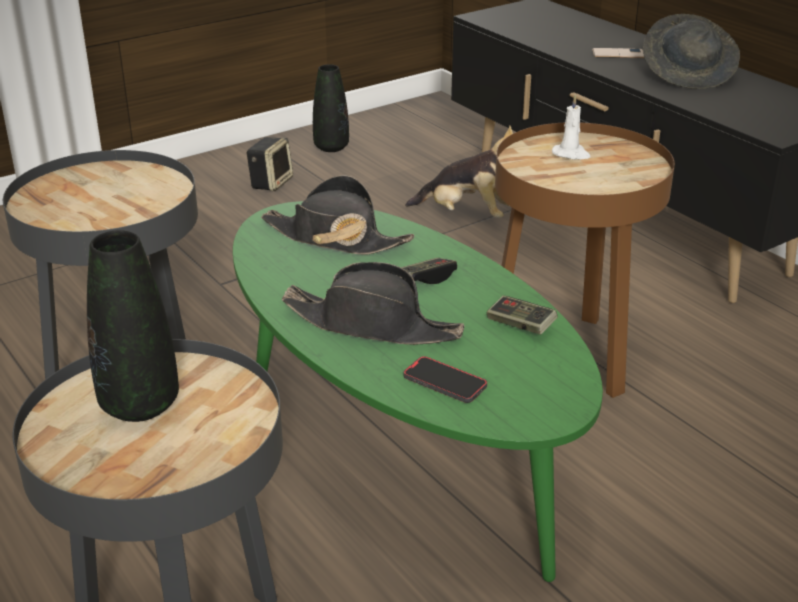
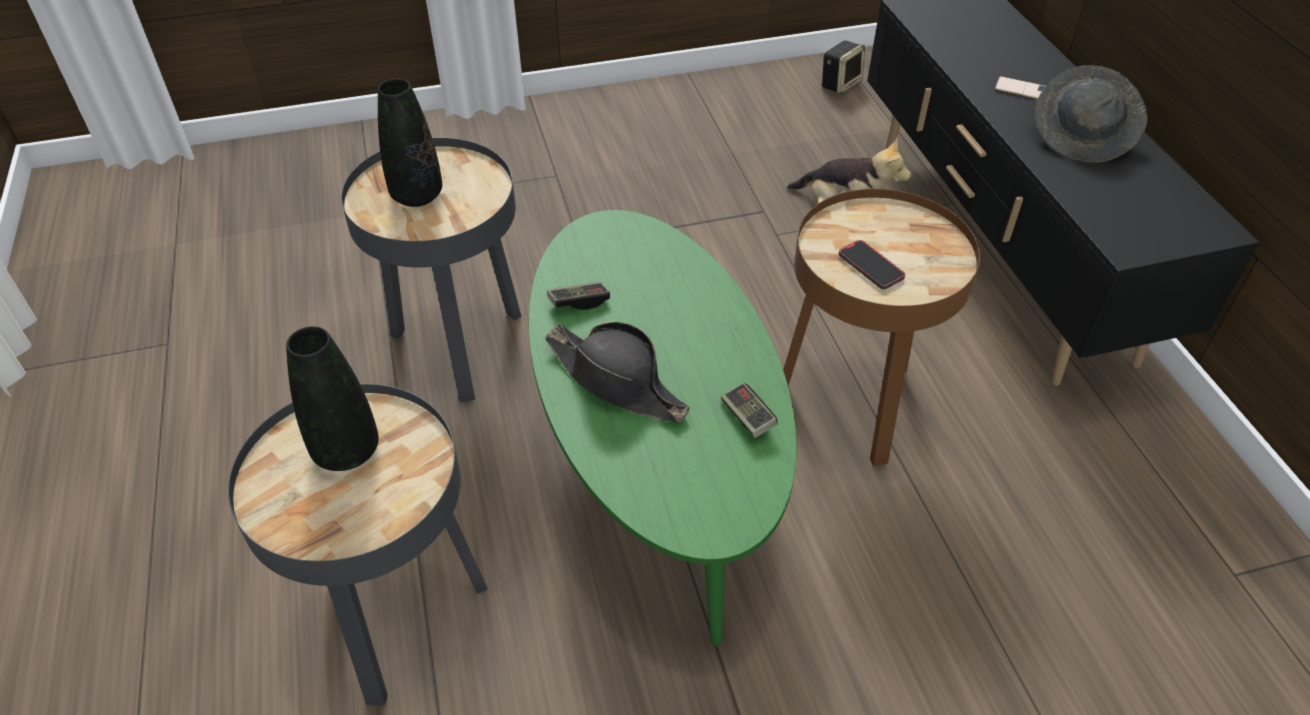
camera: 20 degrees right, 15 degrees up
speaker [246,137,293,191] -> speaker moved to [822,40,865,94]
black hat [261,175,415,255] -> none
black vase [313,64,349,152] -> black vase moved to [378,78,442,207]
game controller [401,258,457,284] -> game controller moved to [547,282,610,310]
phone [403,356,487,403] -> phone moved to [839,240,905,289]
white candle [552,94,590,160] -> none

